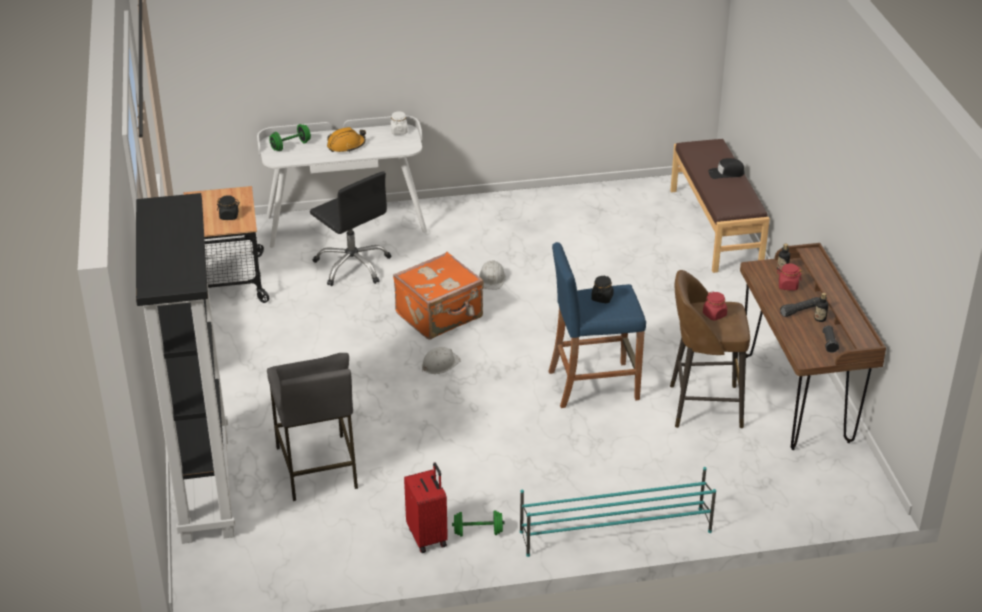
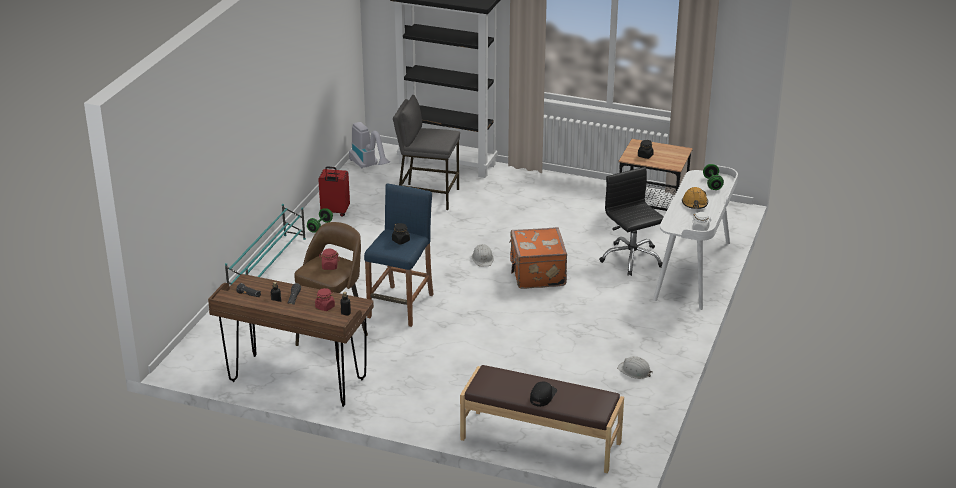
camera: 120 degrees right, 5 degrees down
black office chair [310,171,392,286] -> black office chair turned 75 degrees clockwise [599,167,664,276]
white hard hat [479,260,506,289] -> white hard hat moved to [617,356,653,379]
none -> vacuum cleaner [349,122,390,169]

